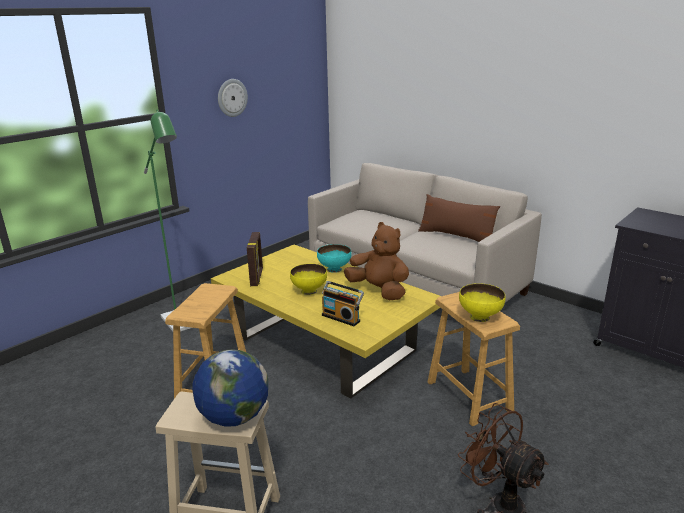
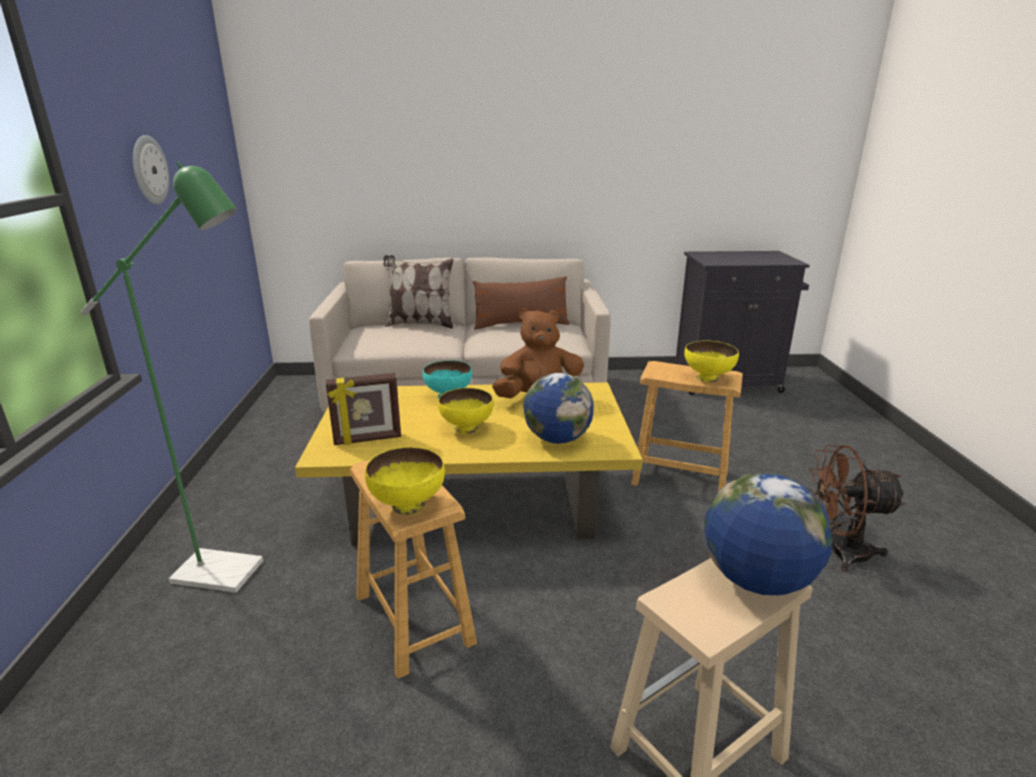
camera: 45 degrees left, 0 degrees up
picture frame [247,232,263,286] -> picture frame turned 120 degrees clockwise [326,373,401,445]
radio [322,281,364,326] -> globe [523,373,594,444]
none -> yellow bowl [365,447,445,515]
none -> pillow [383,255,453,328]

